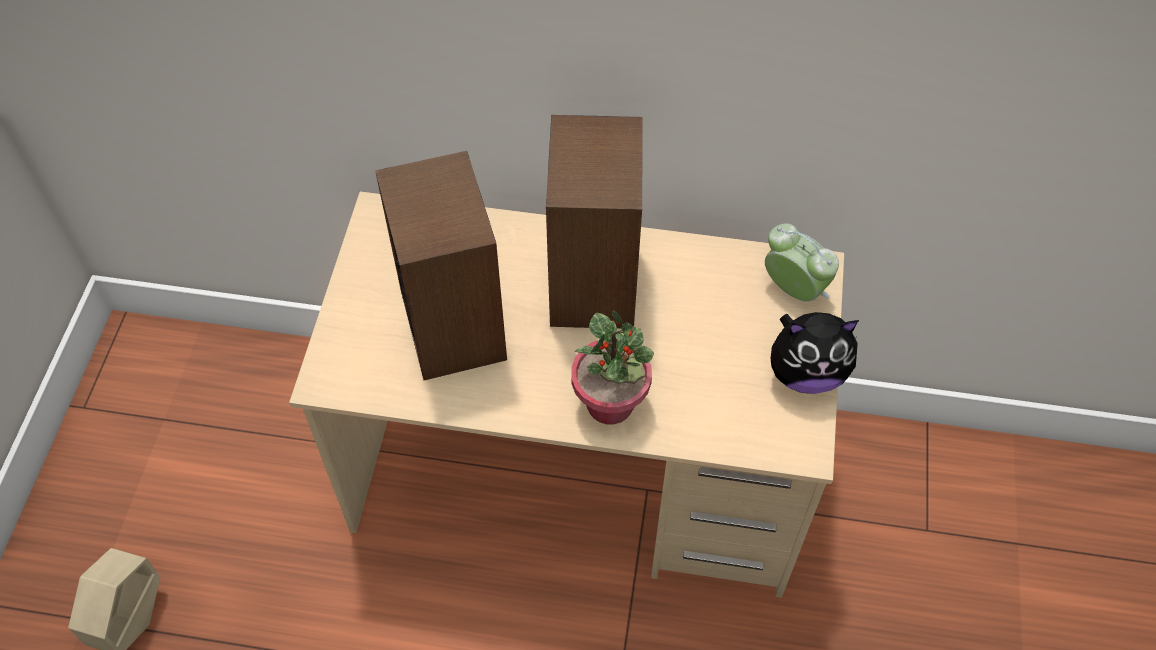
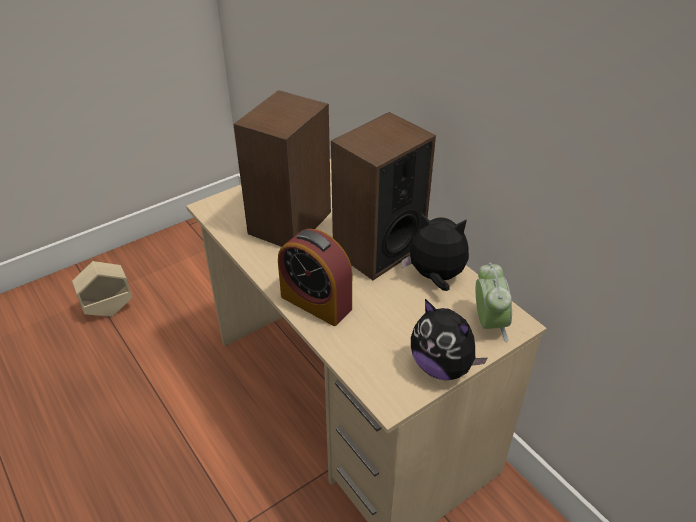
camera: 45 degrees right, 15 degrees down
potted plant [571,310,654,424] -> alarm clock [278,229,352,326]
none -> plush toy [402,213,469,291]

